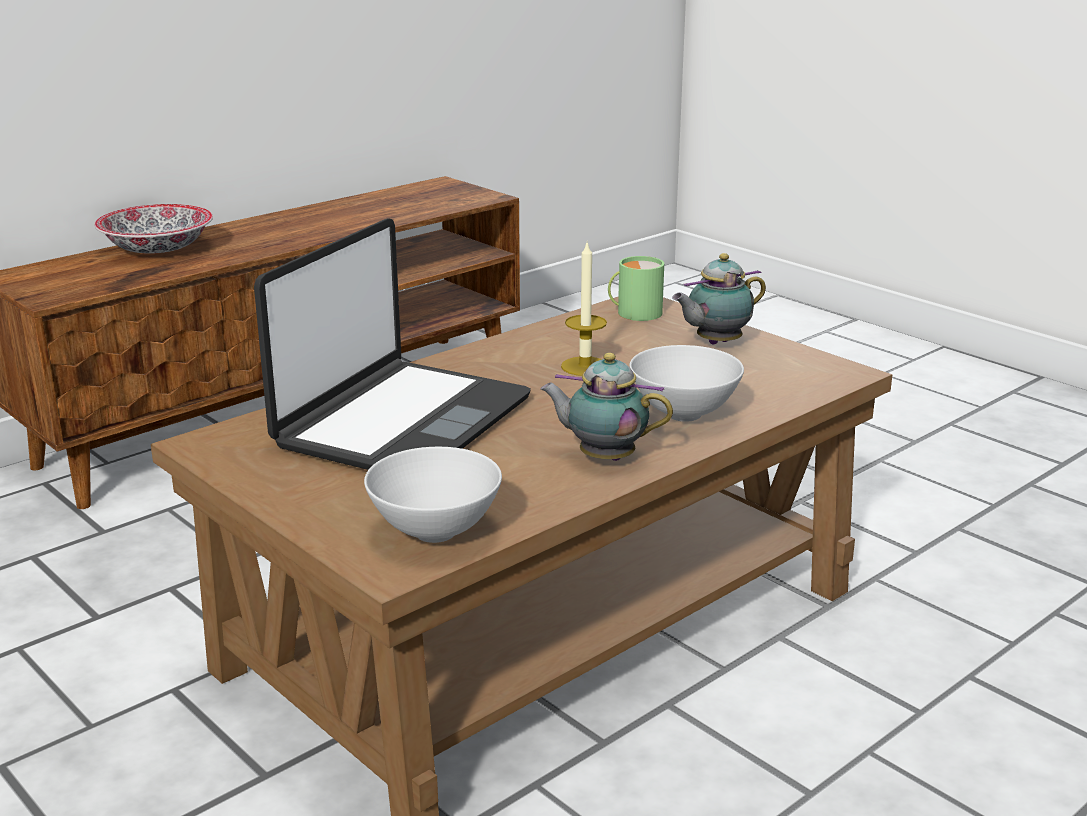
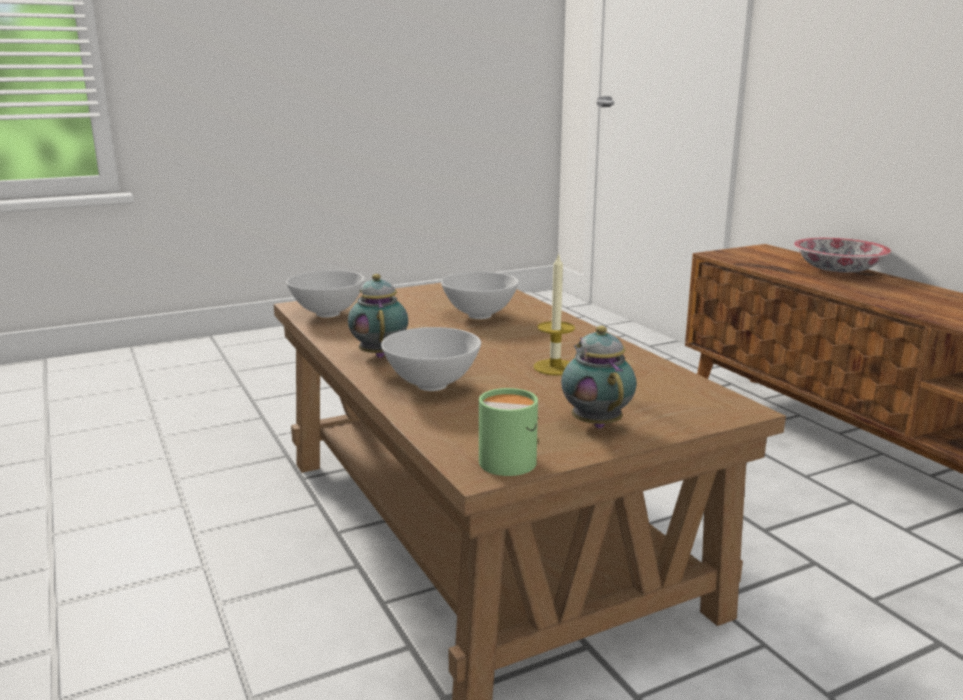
camera: 105 degrees right, 5 degrees down
laptop [254,218,531,470] -> white bowl [441,272,519,319]
teapot [540,353,673,461] -> teapot turned 45 degrees counterclockwise [348,274,408,358]
green mug [608,256,664,321] -> green mug moved to [479,388,539,476]

